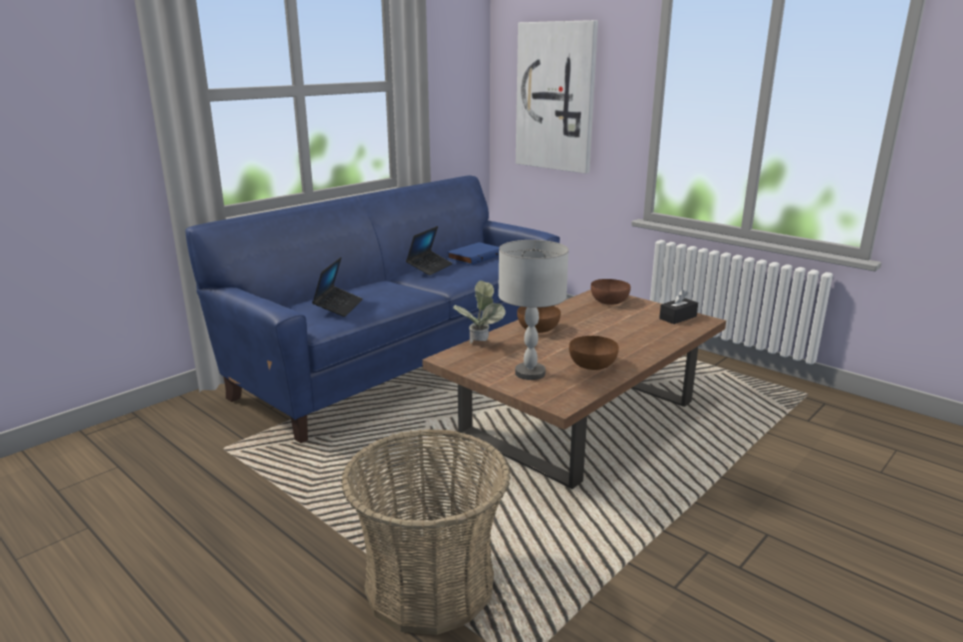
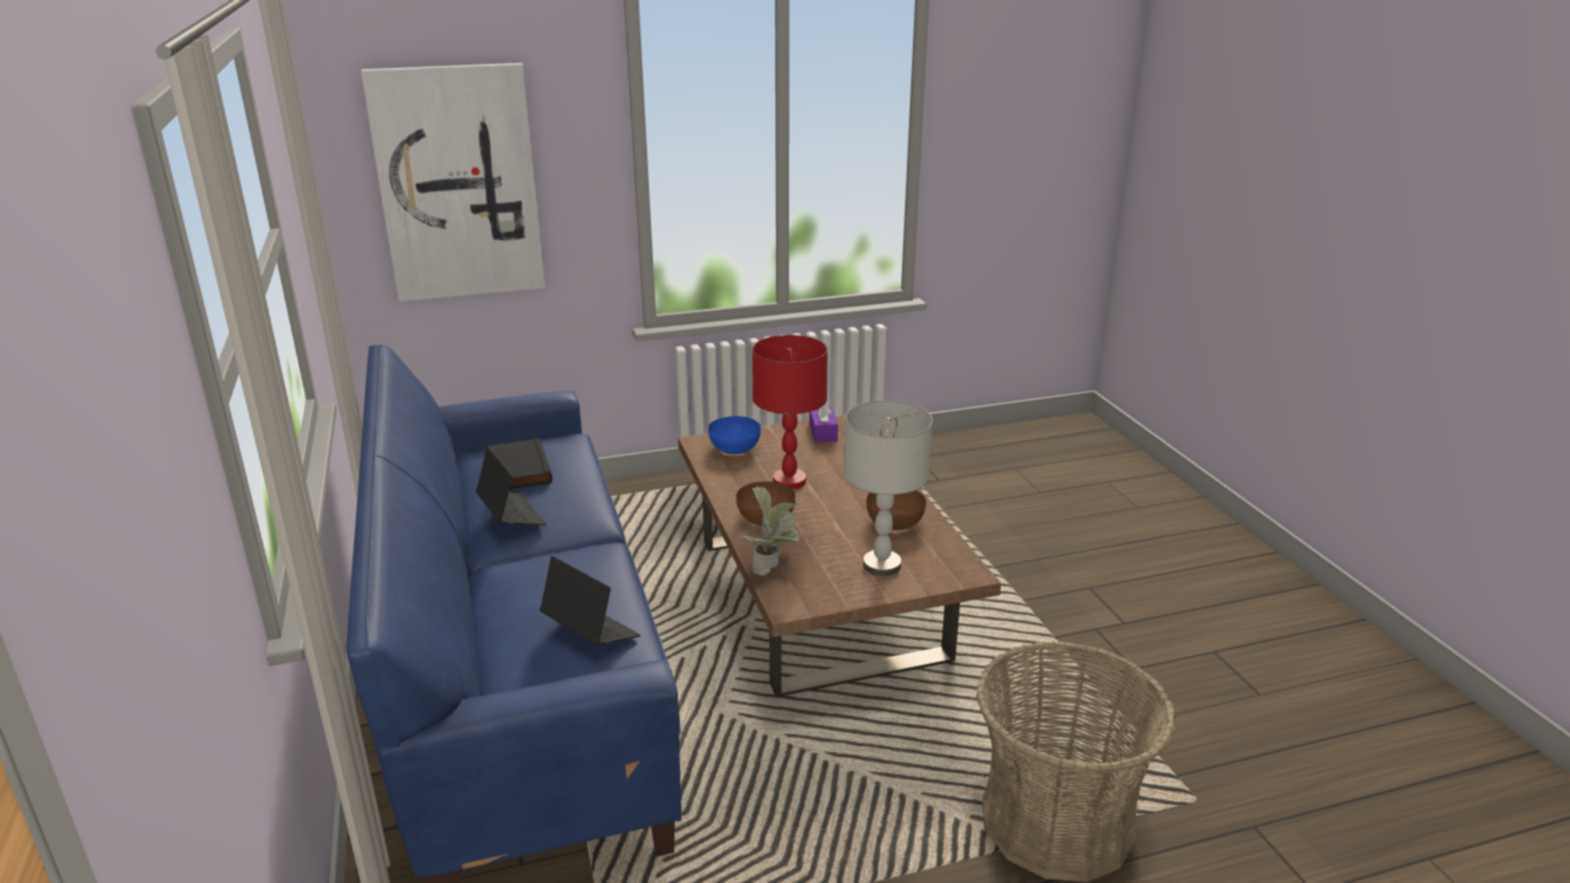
camera: 60 degrees left, 5 degrees up
blue book [447,242,499,265] -> black book [488,438,552,489]
brown bowl [591,279,631,305] -> blue bowl [708,416,761,454]
black tissue box [659,290,698,324] -> purple tissue box [809,401,838,443]
none -> red table lamp [752,335,828,489]

